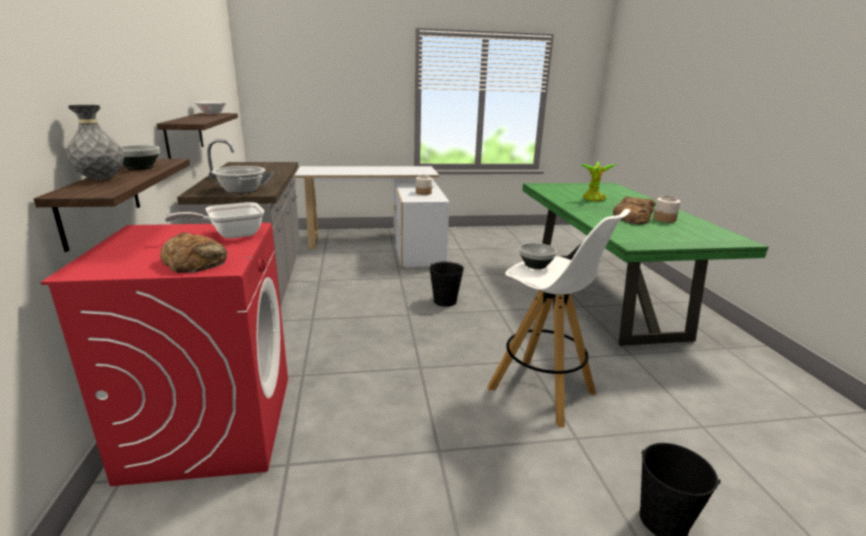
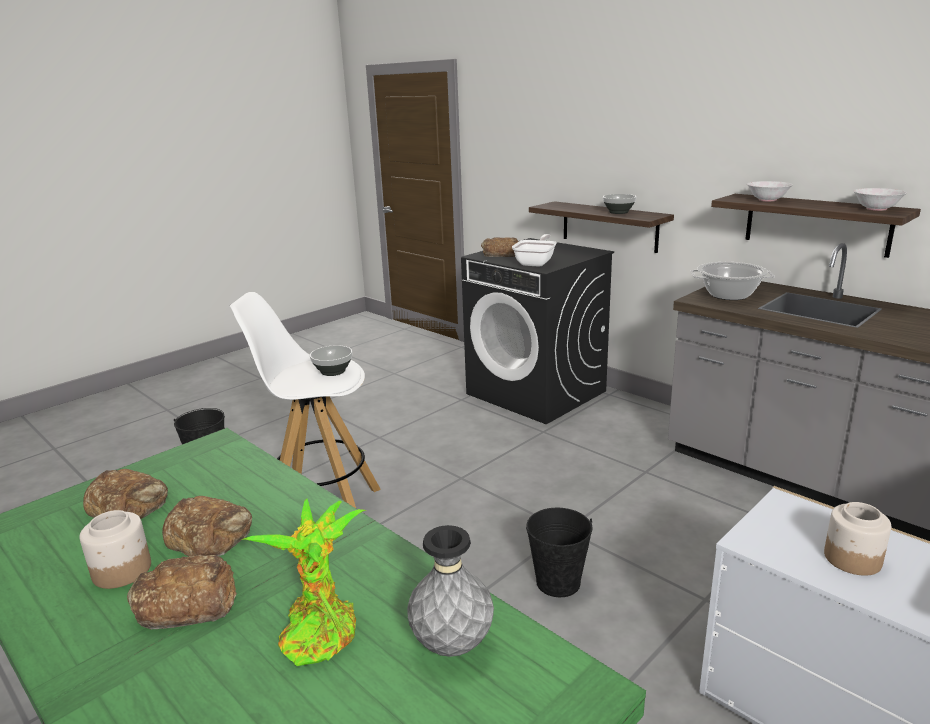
camera: 145 degrees right, 0 degrees up
red washing machine [40,223,288,486] -> black washing machine [461,238,614,424]
grey vase [66,105,124,180] -> grey vase moved to [407,525,494,657]
none -> bread [83,469,168,519]
none -> white bowl [747,181,793,201]

